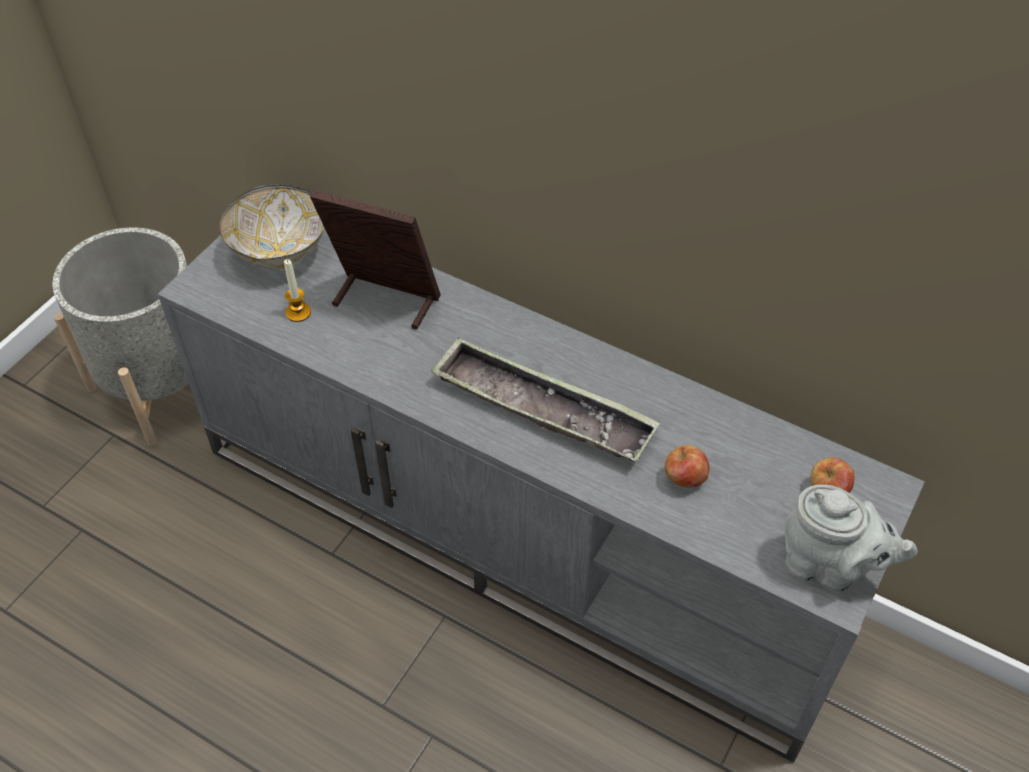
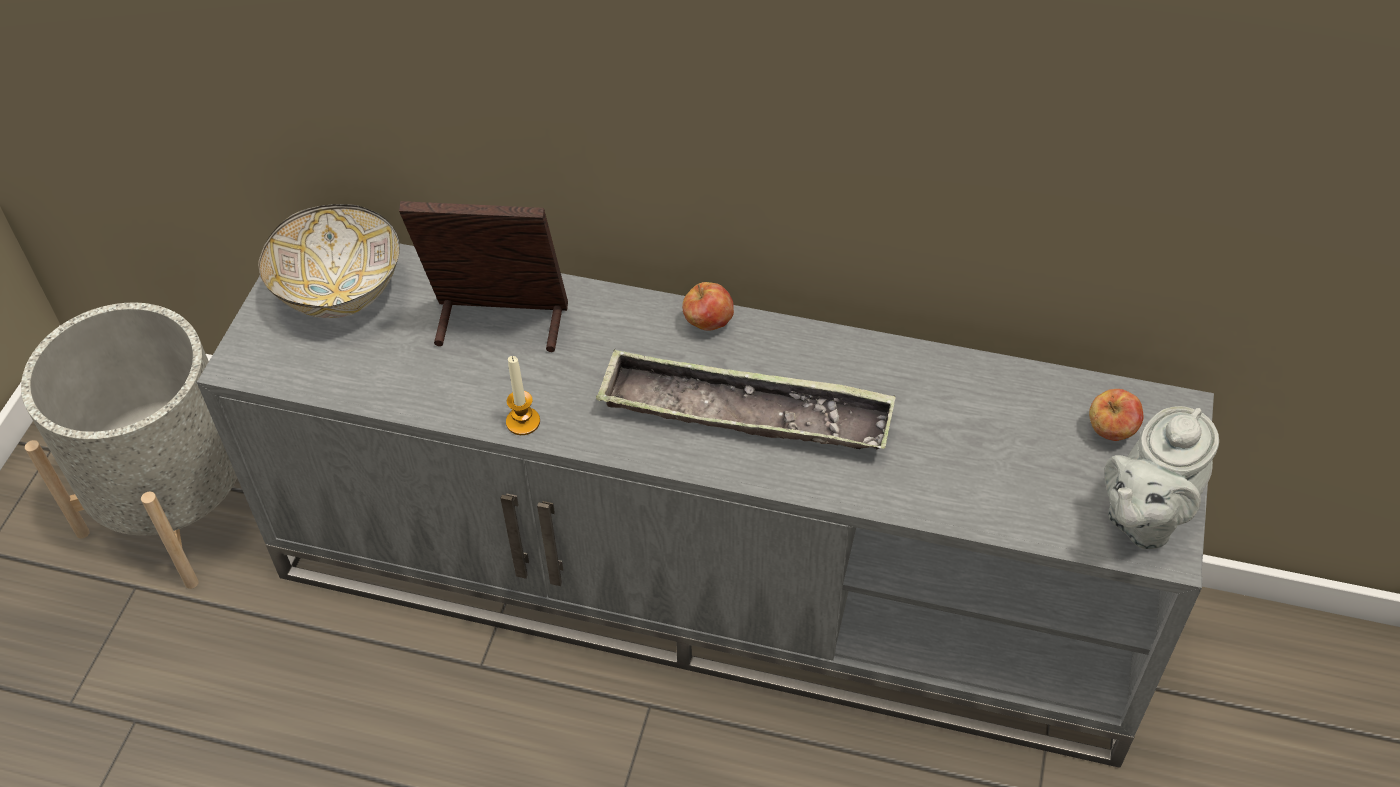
camera: 15 degrees left, 0 degrees up
candle [284,259,311,322] -> candle moved to [506,356,540,435]
apple [665,445,710,487] -> apple moved to [682,282,734,331]
grey teapot [785,485,917,591] -> grey teapot turned 120 degrees clockwise [1104,406,1219,549]

